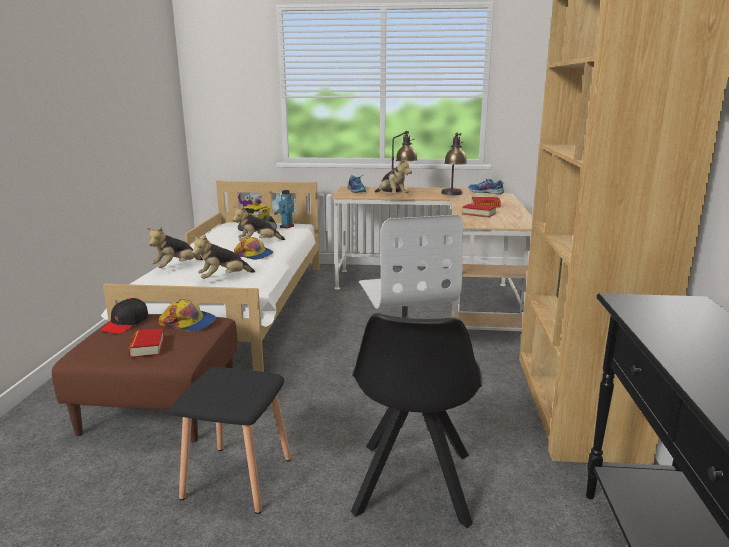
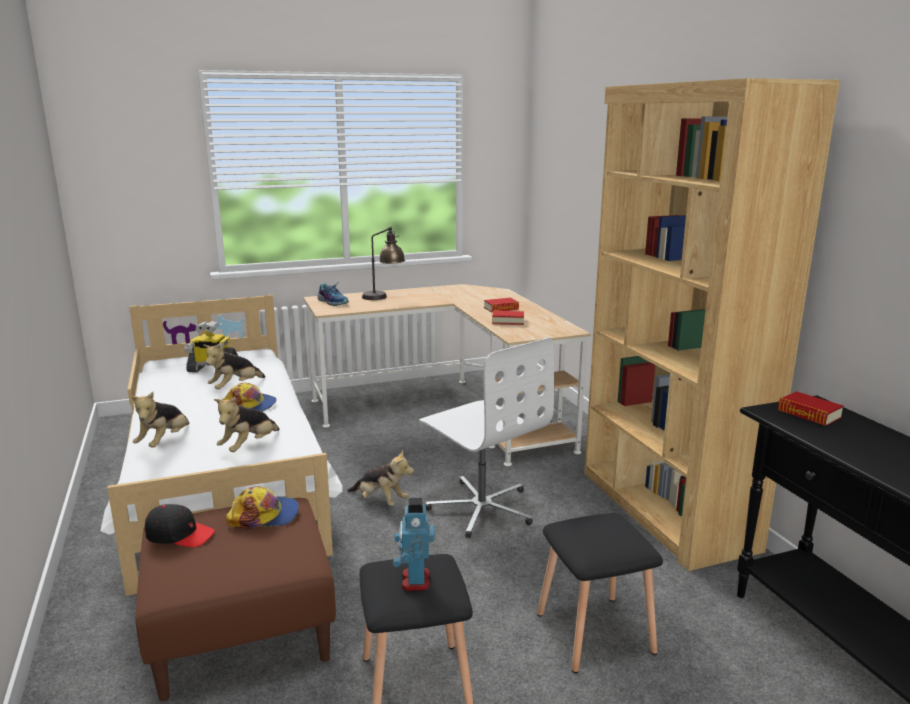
camera: 25 degrees left, 0 degrees up
black cap [100,298,149,334] -> black cap turned 75 degrees counterclockwise [145,504,215,547]
book [128,328,165,357] -> book moved to [778,391,844,426]
toy robot [274,190,294,229] -> toy robot moved to [393,498,435,591]
black chair [351,313,483,528] -> black stool [537,513,663,673]
plush toy [374,159,412,194] -> plush toy moved to [347,449,414,506]
table lamp [441,133,467,195] -> none
shoe [468,179,504,194] -> none

